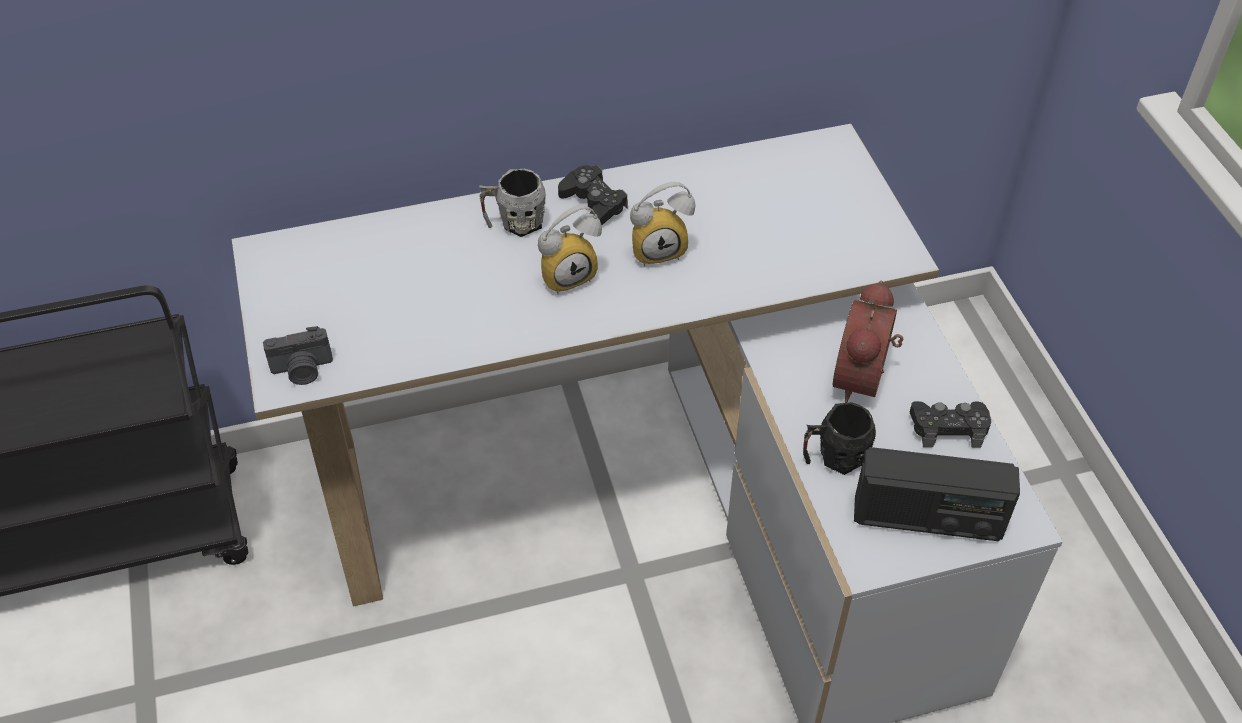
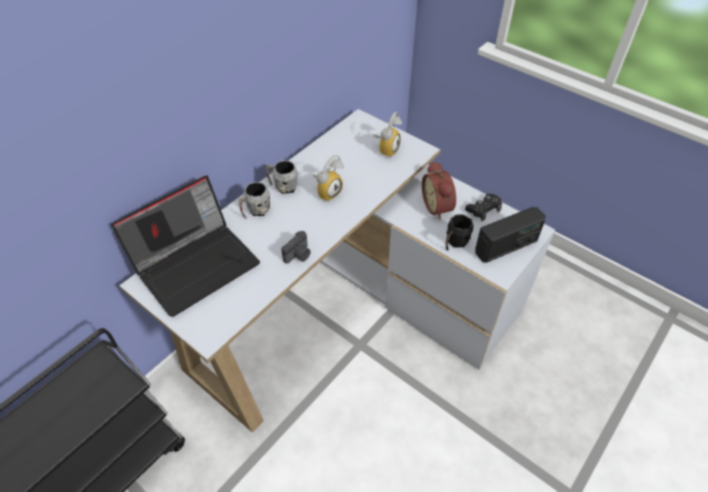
camera: 35 degrees left, 0 degrees up
camera [263,326,333,385] -> camera moved to [281,231,311,264]
alarm clock [538,205,602,294] -> alarm clock moved to [373,112,402,158]
black game controller [558,165,628,225] -> grey mug [265,160,298,194]
none -> laptop [111,176,260,317]

